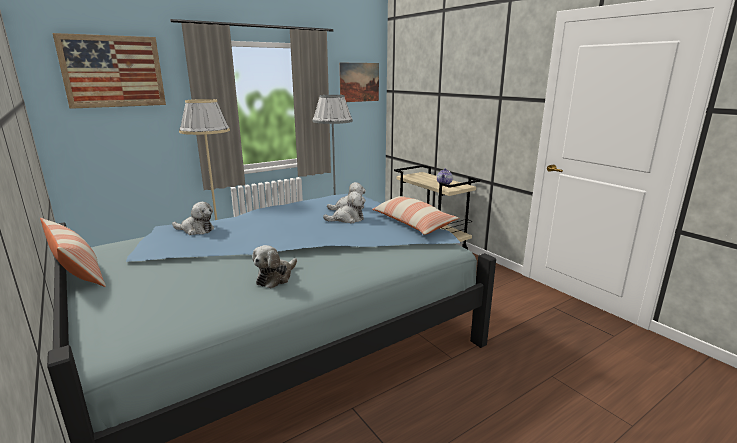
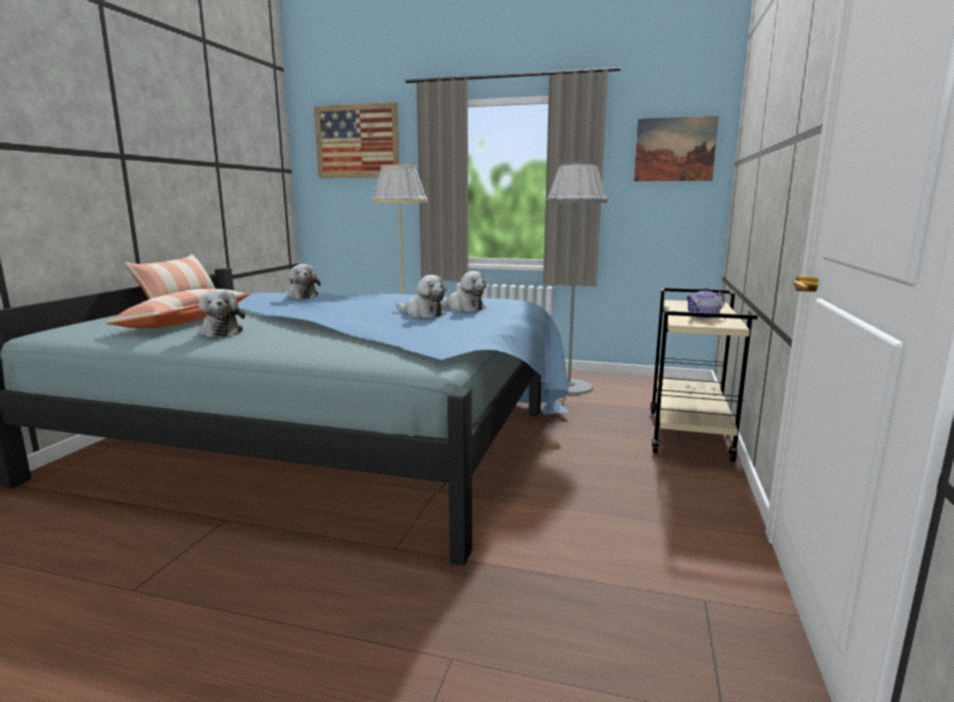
camera: 50 degrees right, 5 degrees down
plush toy [252,245,297,288] -> plush toy turned 105 degrees counterclockwise [198,289,245,337]
pillow [372,196,459,235] -> pillow moved to [106,288,250,328]

